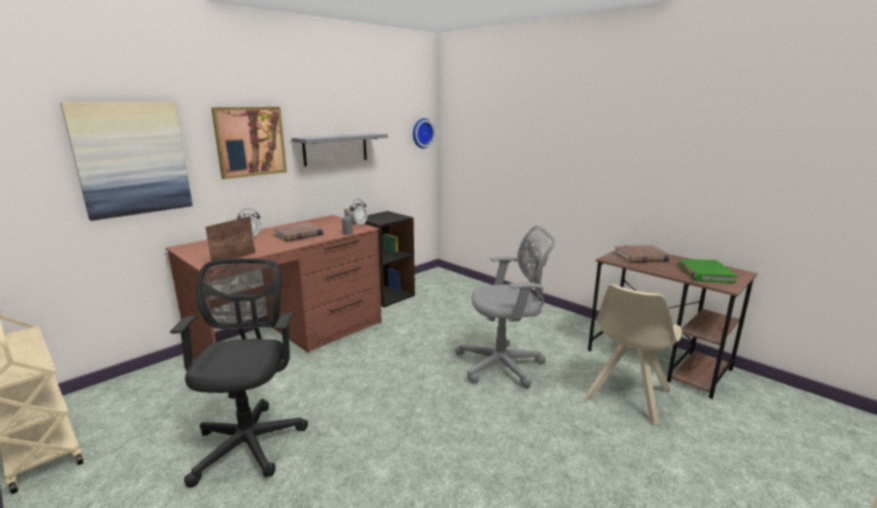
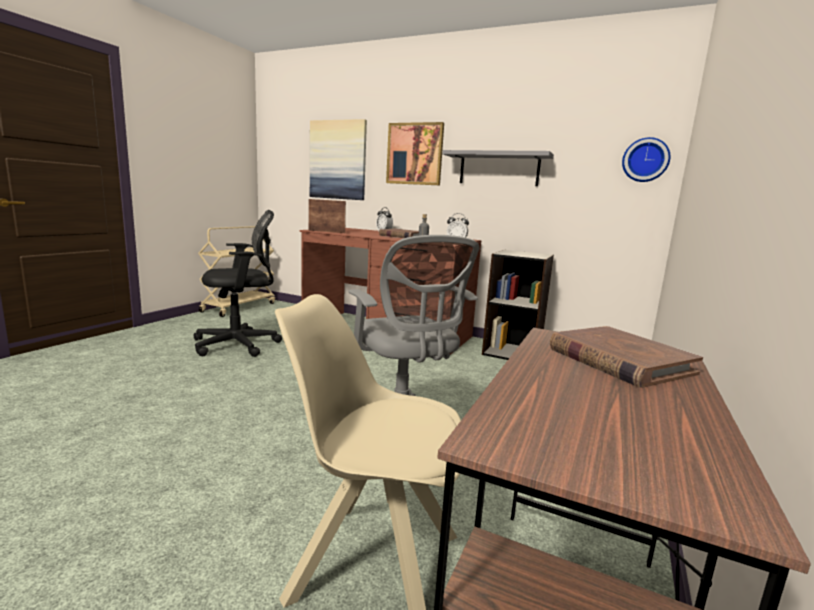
camera: 70 degrees right, 5 degrees down
green book [678,259,738,283] -> none

